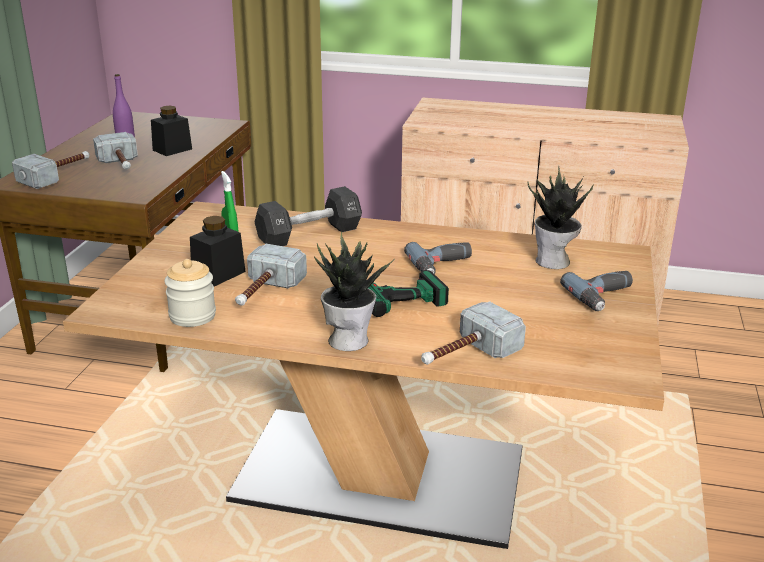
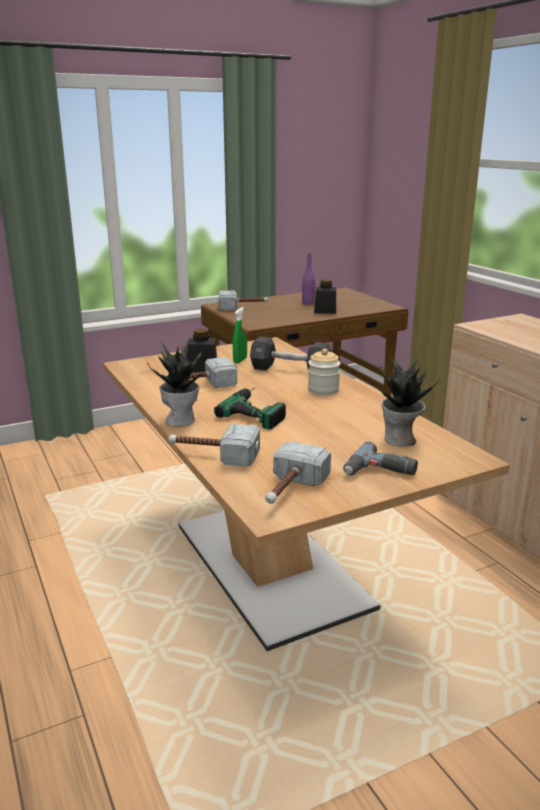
camera: 50 degrees right, 5 degrees down
hammer [93,132,138,169] -> hammer moved to [265,441,331,504]
jar [165,259,216,327] -> jar moved to [308,349,341,395]
power drill [404,242,472,274] -> none

